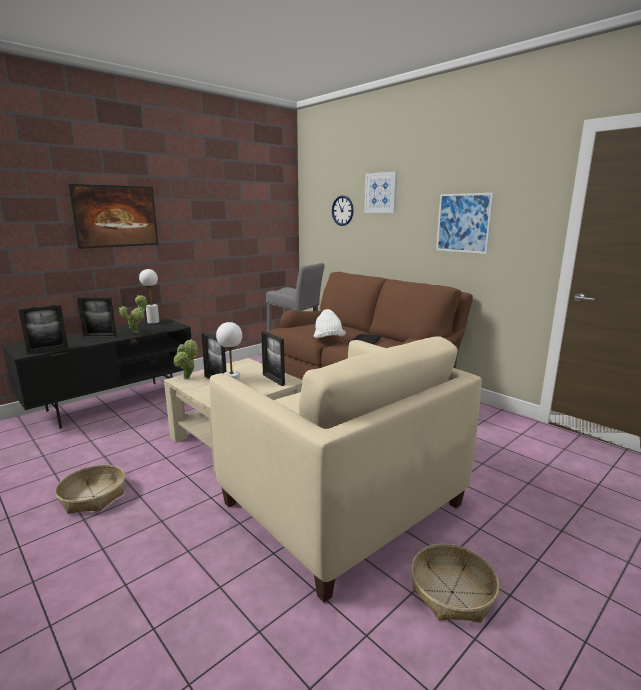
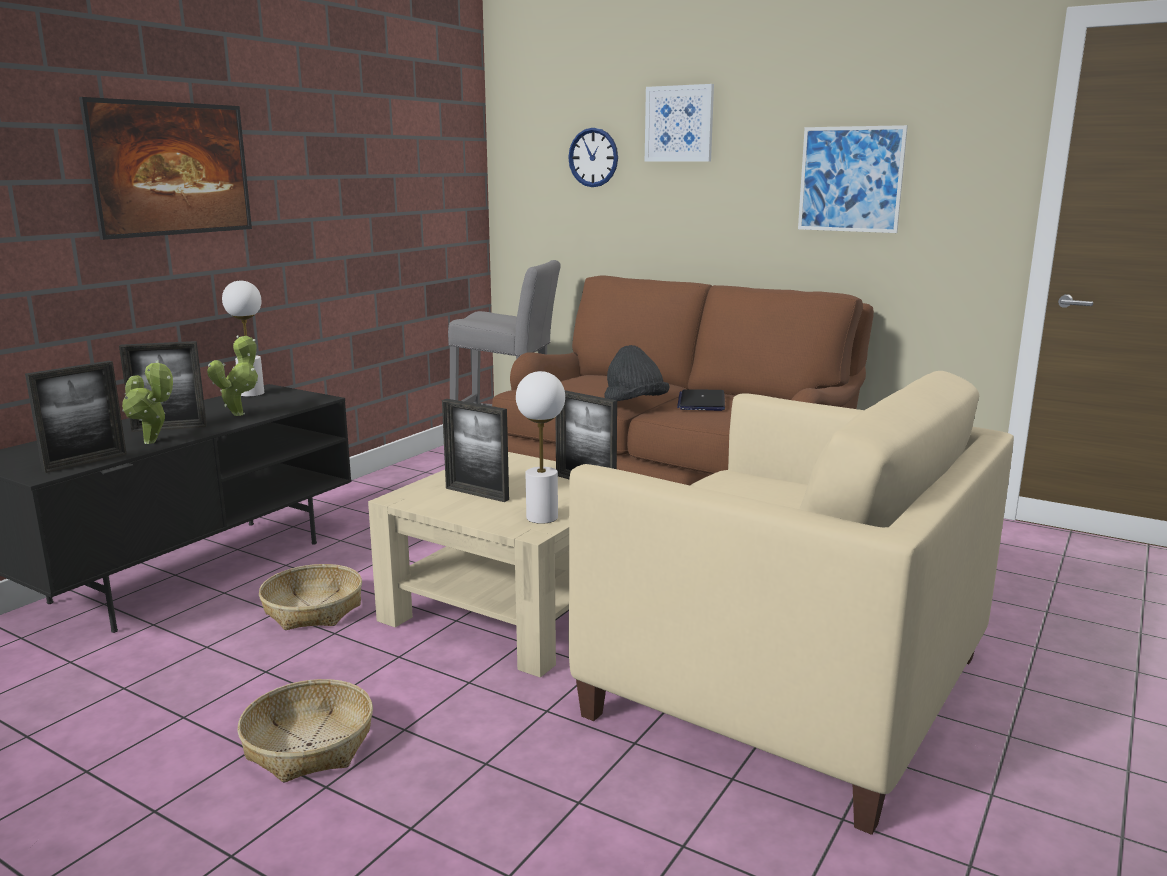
camera: 15 degrees left, 0 degrees up
potted plant [174,339,198,379] -> potted plant moved to [122,360,173,444]
white hat [314,309,346,338] -> black hat [604,345,670,401]
basket [411,544,499,623] -> basket moved to [259,564,362,630]

